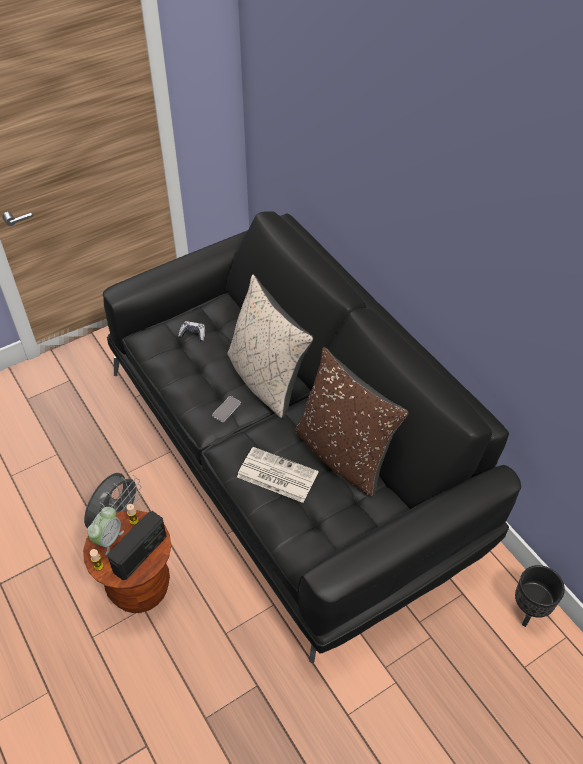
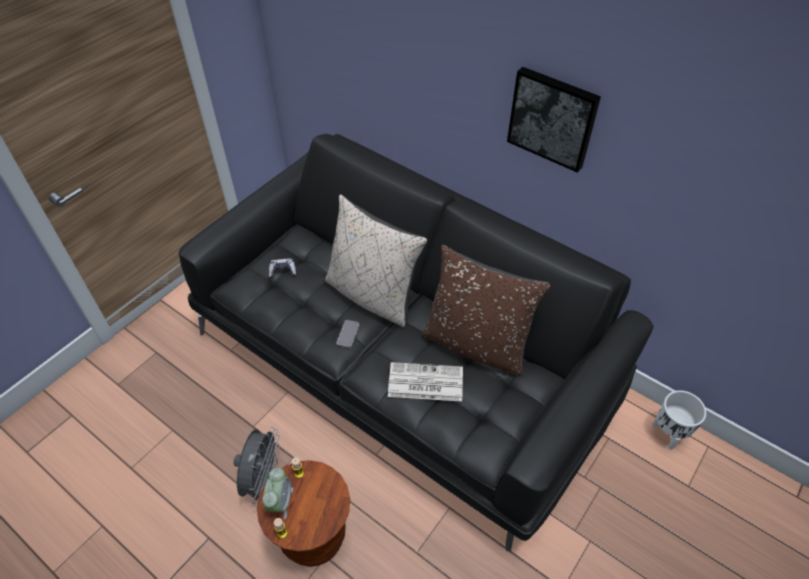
camera: 20 degrees left, 0 degrees up
radio [107,511,167,581] -> none
black planter [515,565,565,627] -> white planter [652,390,706,450]
none -> picture [507,67,601,173]

